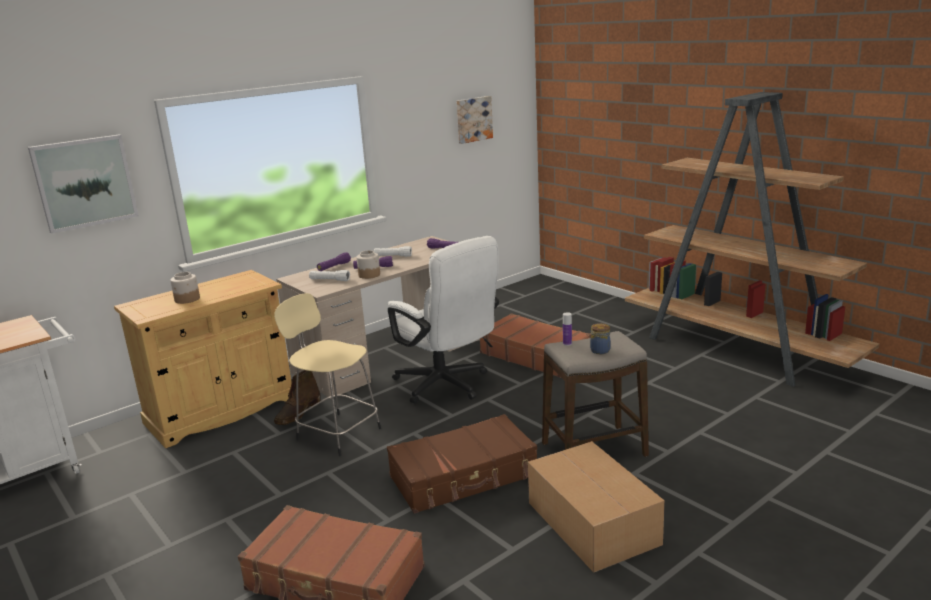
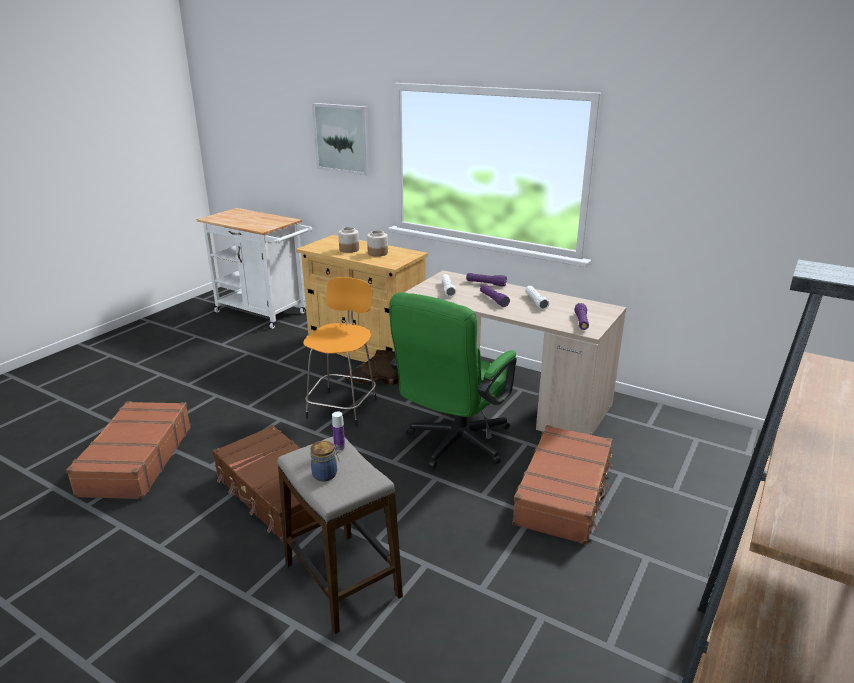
camera: 70 degrees right, 5 degrees up
beige stool [274,293,381,456] -> orange stool [303,277,377,427]
jar [356,250,380,279] -> jar moved to [367,230,388,257]
white office chair [388,236,499,404] -> green office chair [389,292,517,469]
picture [457,96,493,144] -> none
cardboard box [528,441,665,573] -> none

